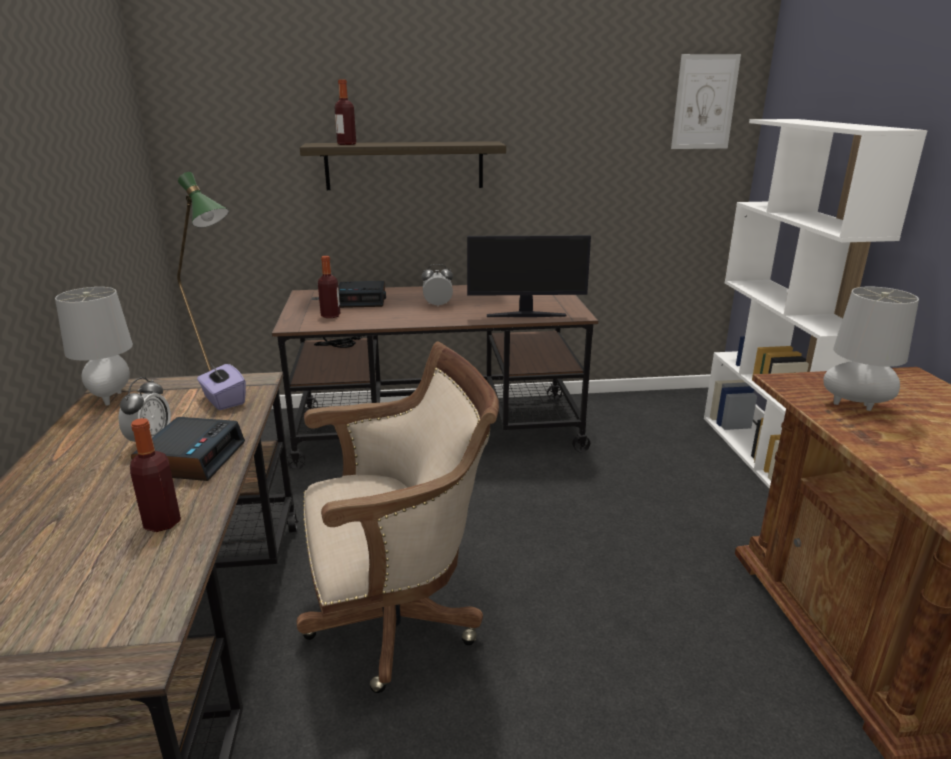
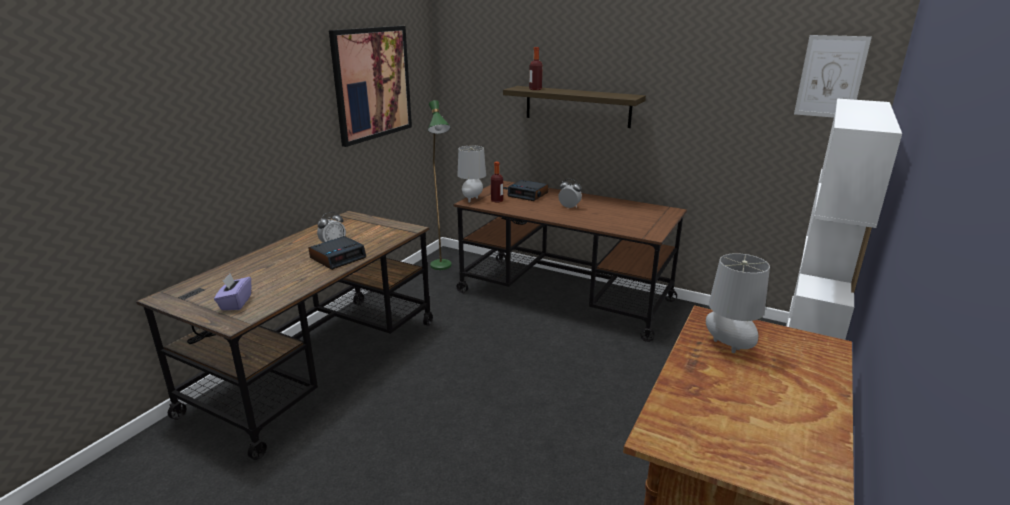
camera: 35 degrees right, 0 degrees up
grey table lamp [55,287,133,406] -> grey table lamp moved to [457,145,486,202]
bottle [130,418,181,532] -> none
purple tissue box [197,362,246,410] -> purple tissue box moved to [214,274,251,310]
office chair [296,342,499,693] -> none
monitor [467,235,591,317] -> none
none -> picture [329,26,412,147]

